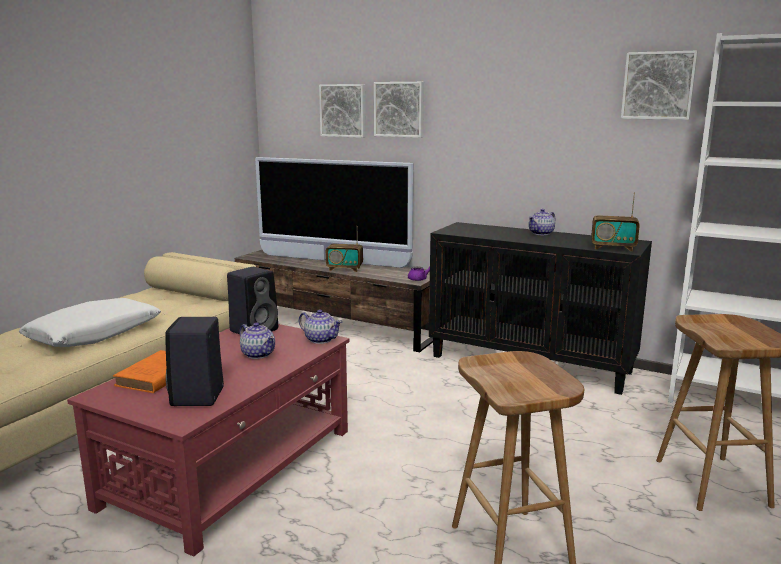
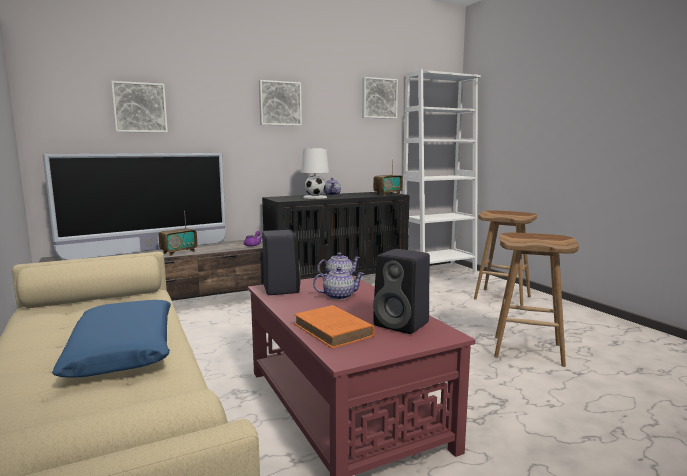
camera: 55 degrees left, 5 degrees down
white pillow [19,298,161,347] -> blue pillow [52,300,171,378]
picture [374,82,424,138] -> picture moved to [259,80,302,126]
none -> white table lamp [301,148,329,199]

